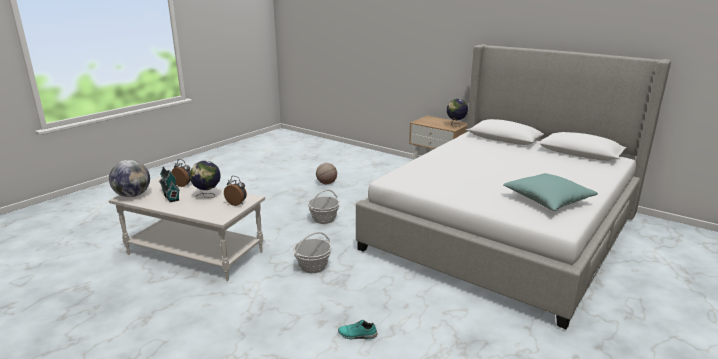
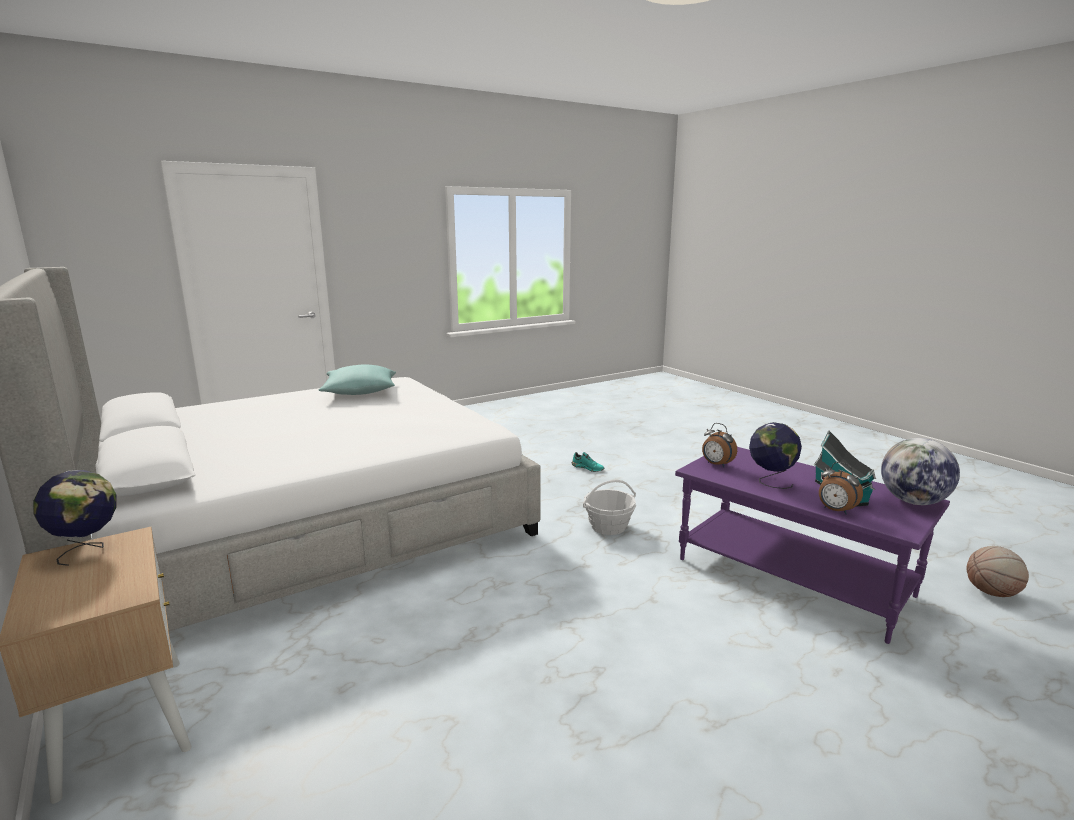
camera: 160 degrees left, 5 degrees down
white coffee table [109,177,265,281] -> purple coffee table [675,447,950,644]
basket [308,189,340,224] -> none
basketball [316,163,337,184] -> basketball moved to [967,546,1029,597]

